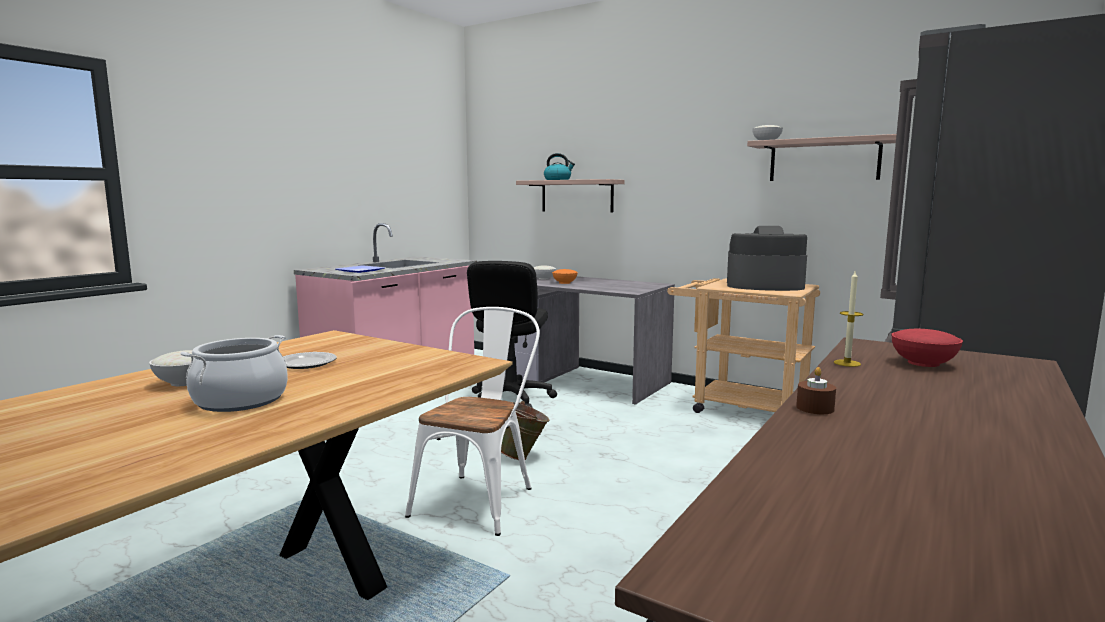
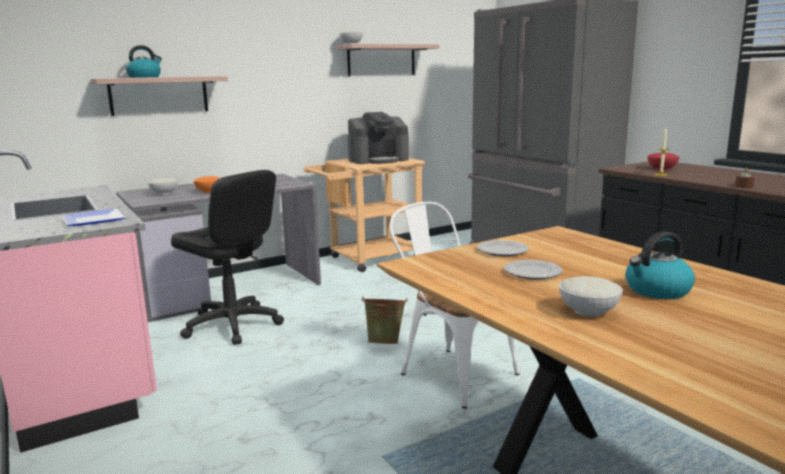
camera: 65 degrees left, 5 degrees up
cooking pot [180,335,288,412] -> kettle [625,231,695,299]
coffee machine [727,226,807,291] -> coffee machine turned 150 degrees counterclockwise [348,112,409,164]
none -> plate [477,240,529,256]

